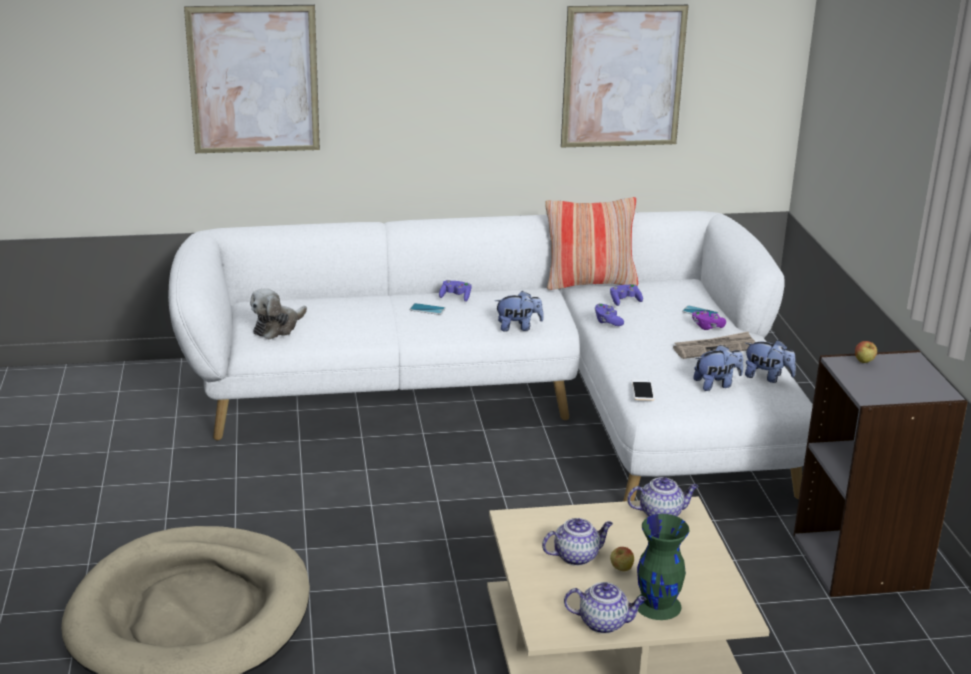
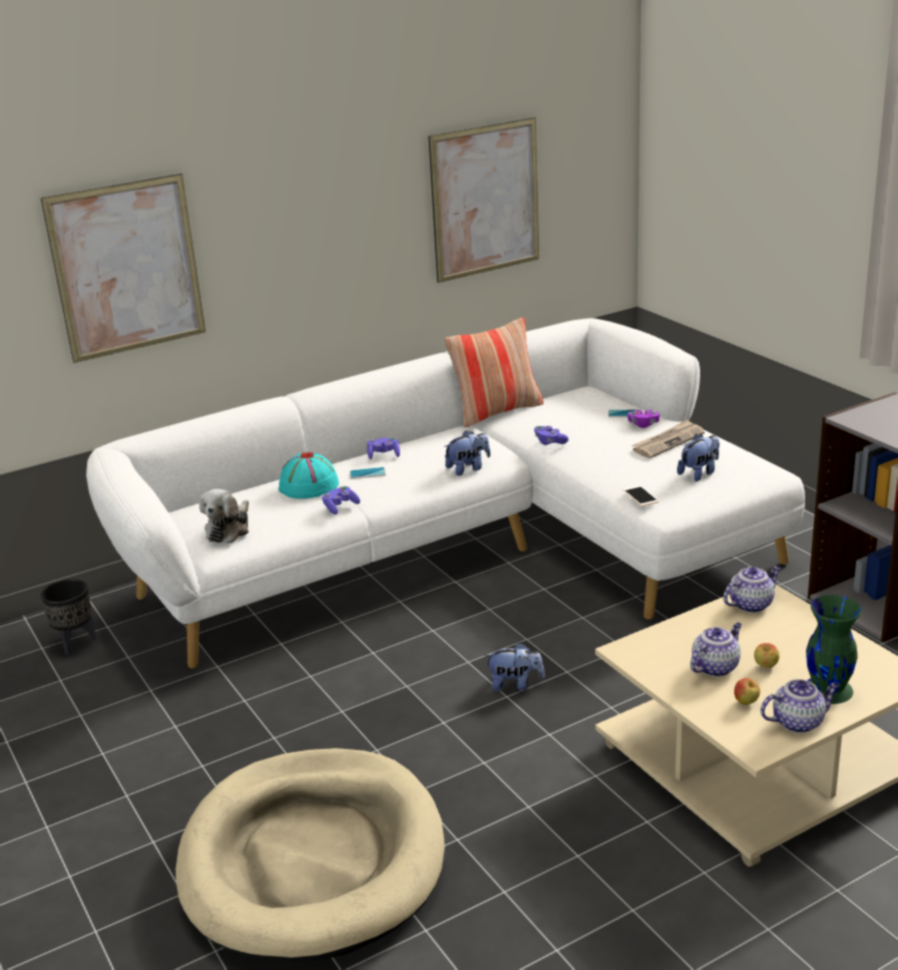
camera: 20 degrees left, 0 degrees up
purple game controller [610,284,643,306] -> purple game controller moved to [322,486,360,515]
plush toy [745,340,796,383] -> plush toy moved to [484,643,545,691]
apple [855,341,877,363] -> apple moved to [734,678,760,705]
none -> black planter [40,579,96,654]
none -> turquoise hat [278,452,339,499]

